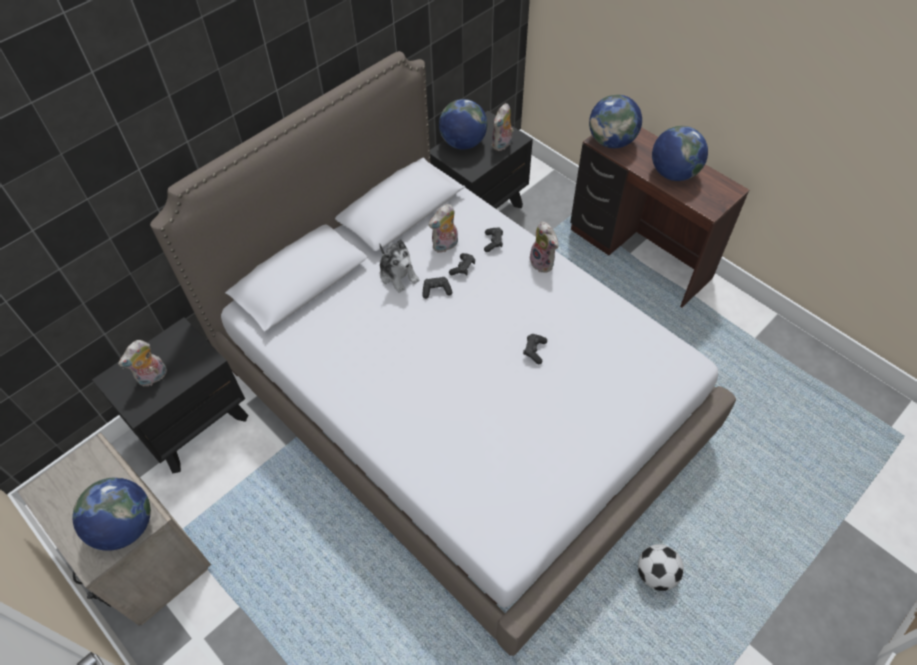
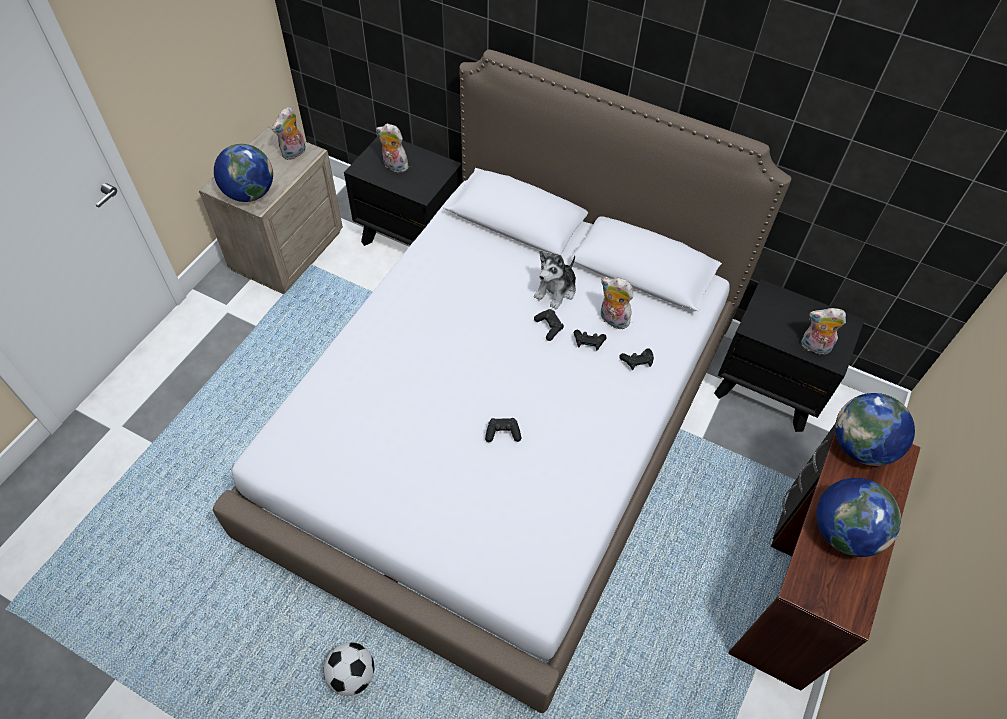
camera: 70 degrees right, 0 degrees up
globe [439,99,487,149] -> none
plush toy [528,221,559,273] -> plush toy moved to [272,107,306,160]

